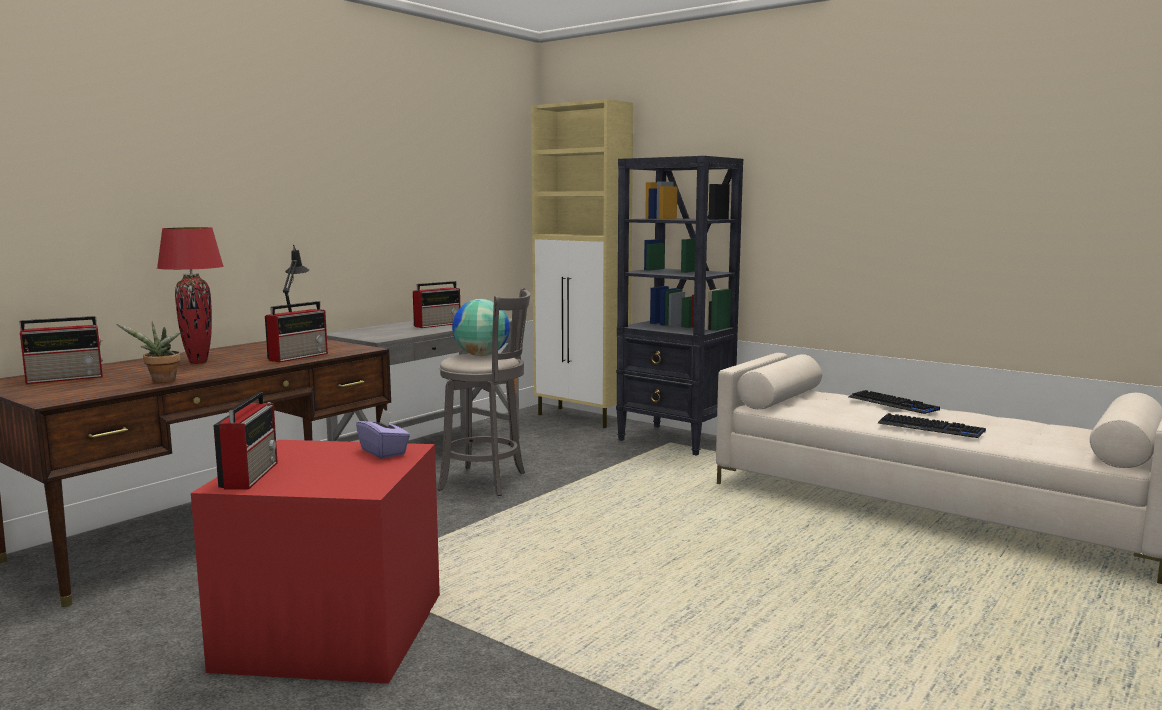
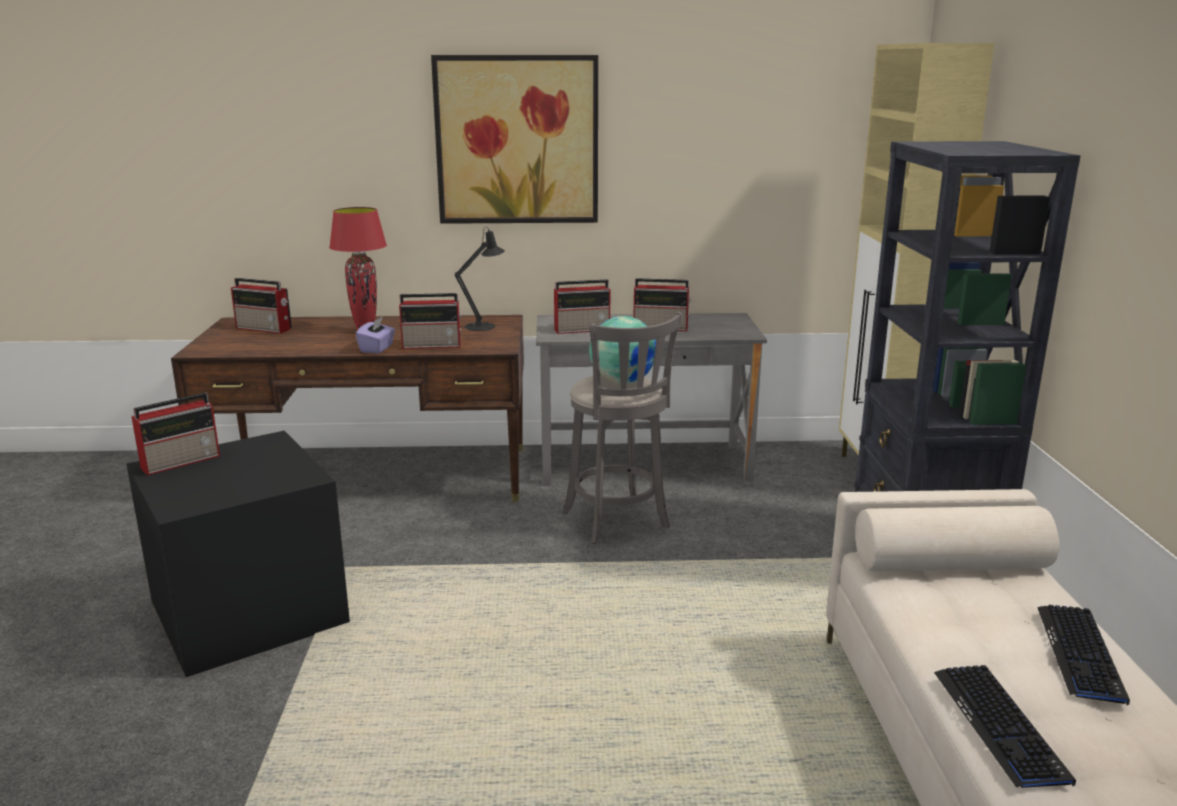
camera: 50 degrees right, 10 degrees up
potted plant [117,321,181,383] -> none
red storage box [191,440,440,684] -> black storage box [126,431,350,677]
purple tissue box [356,409,410,459] -> purple tissue box moved to [356,316,395,353]
none -> picture [431,55,598,224]
none -> radio [554,280,611,334]

